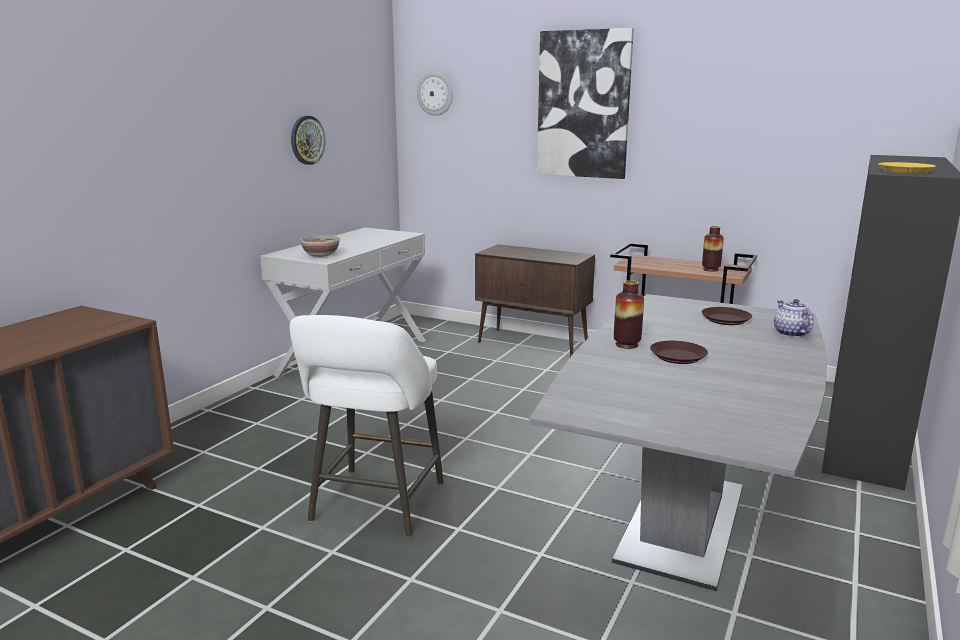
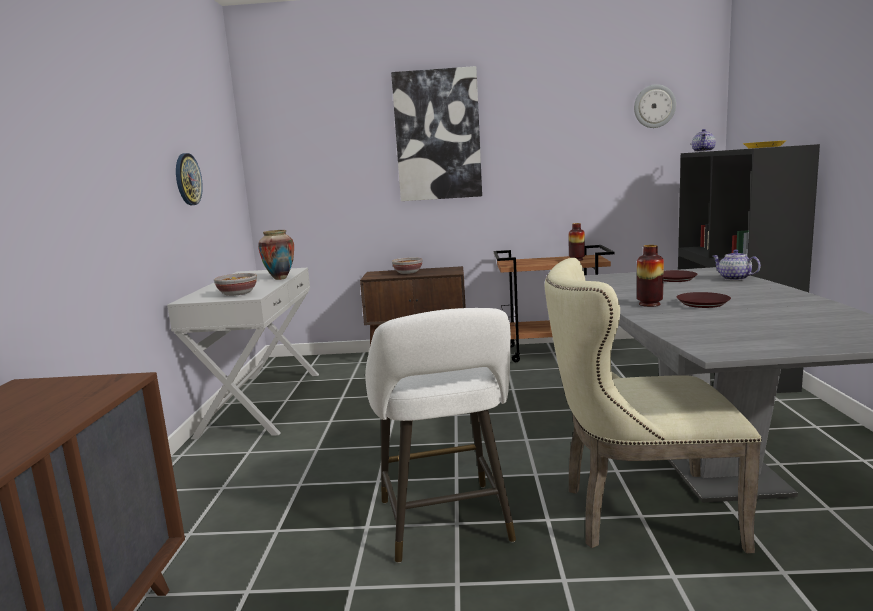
camera: 25 degrees left, 5 degrees down
wall clock [417,72,453,116] -> wall clock moved to [634,84,676,128]
none -> vase [258,230,294,280]
none -> bowl [392,257,423,274]
none -> beige chair [545,258,762,553]
none -> teapot [692,129,716,152]

